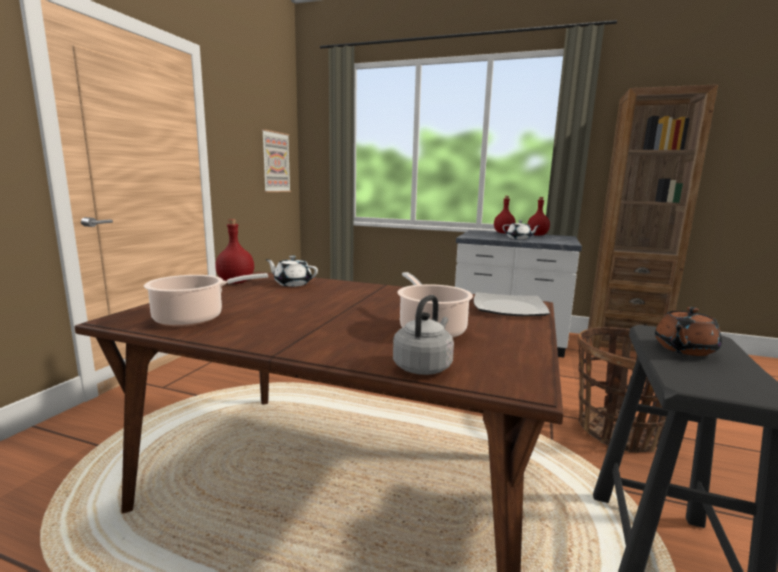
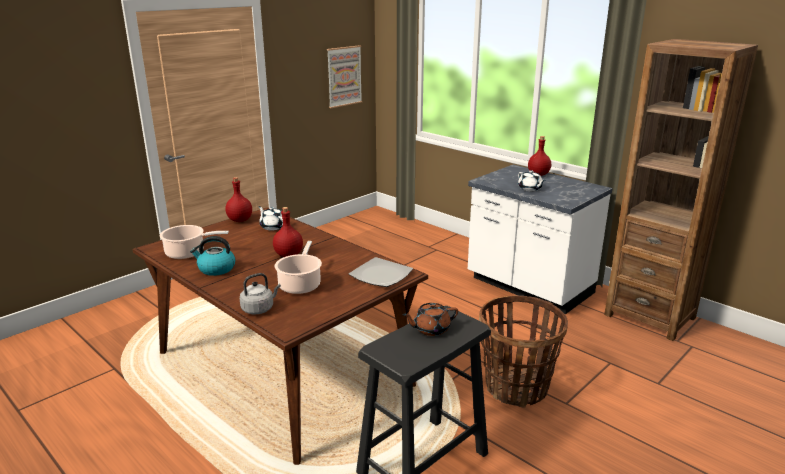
camera: 25 degrees right, 10 degrees up
red bottle [528,197,550,236] -> red bottle moved to [273,207,303,257]
none -> kettle [190,236,235,276]

